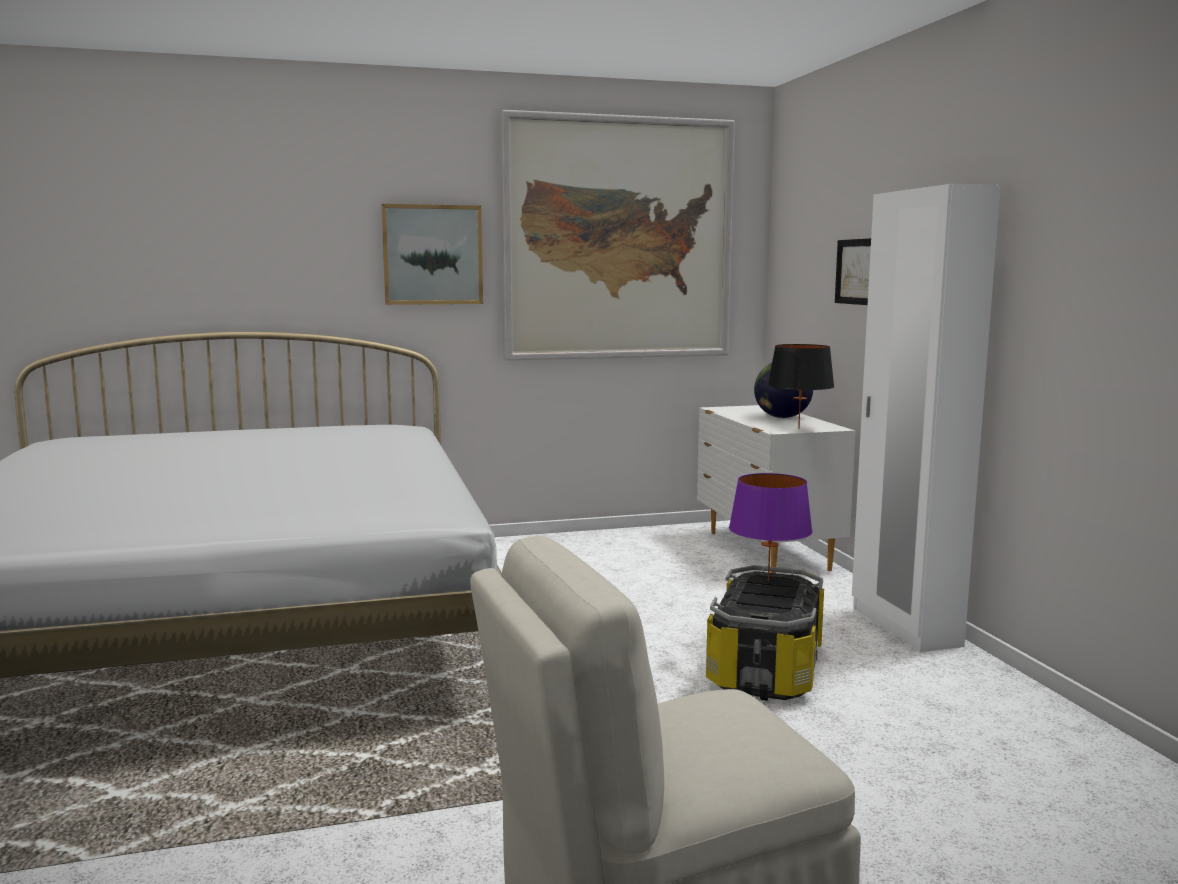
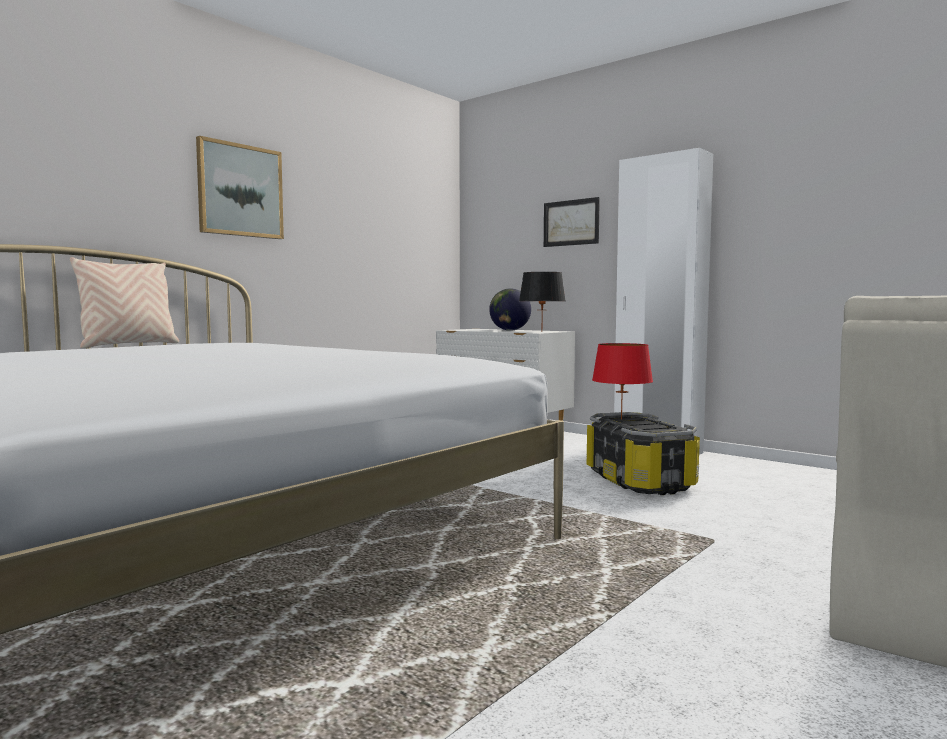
camera: 35 degrees left, 5 degrees down
picture [500,110,735,361] -> none
purple table lamp [729,473,813,581] -> red table lamp [592,343,653,420]
none -> beige pillow [70,257,179,348]

